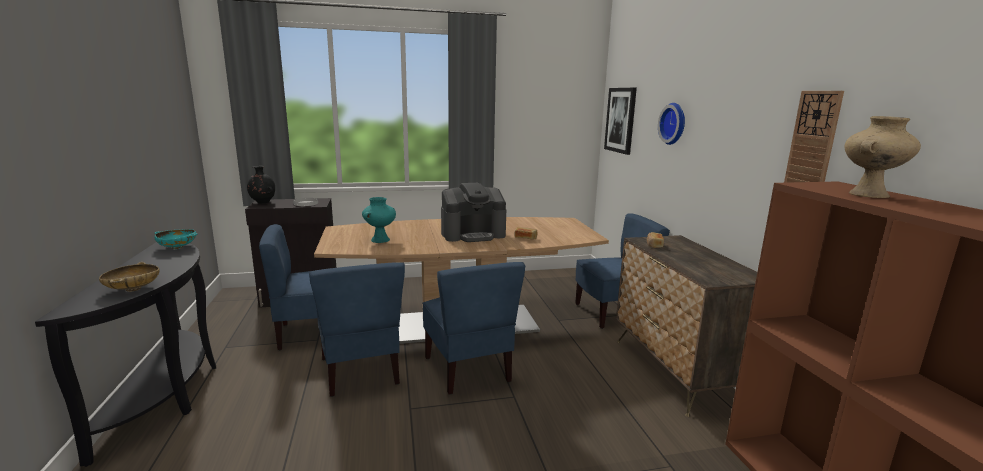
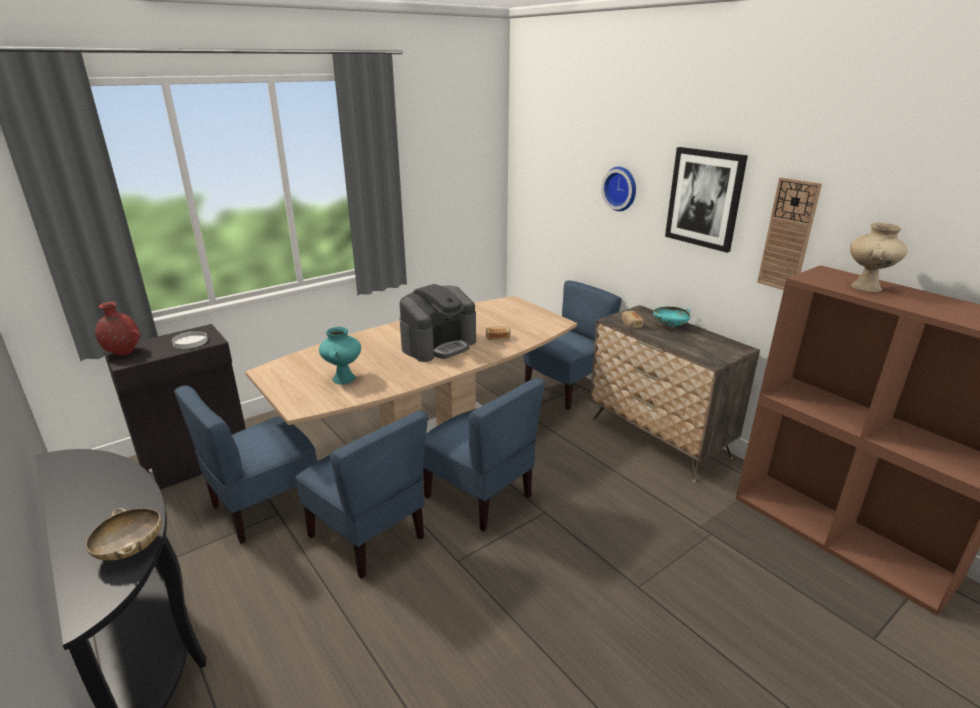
camera: 25 degrees left, 10 degrees up
turquoise bowl [154,229,198,249] -> turquoise bowl moved to [653,306,690,327]
black vase [247,166,275,203] -> red vase [95,302,141,356]
picture [604,88,637,155] -> picture moved to [665,147,748,253]

